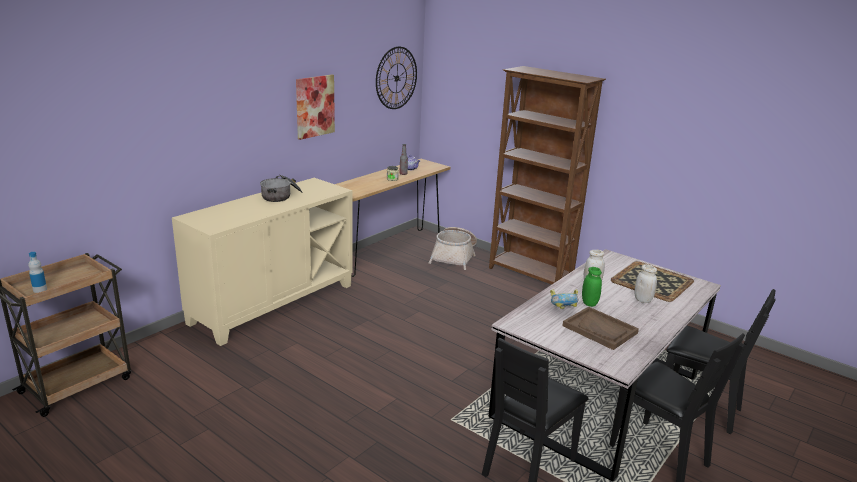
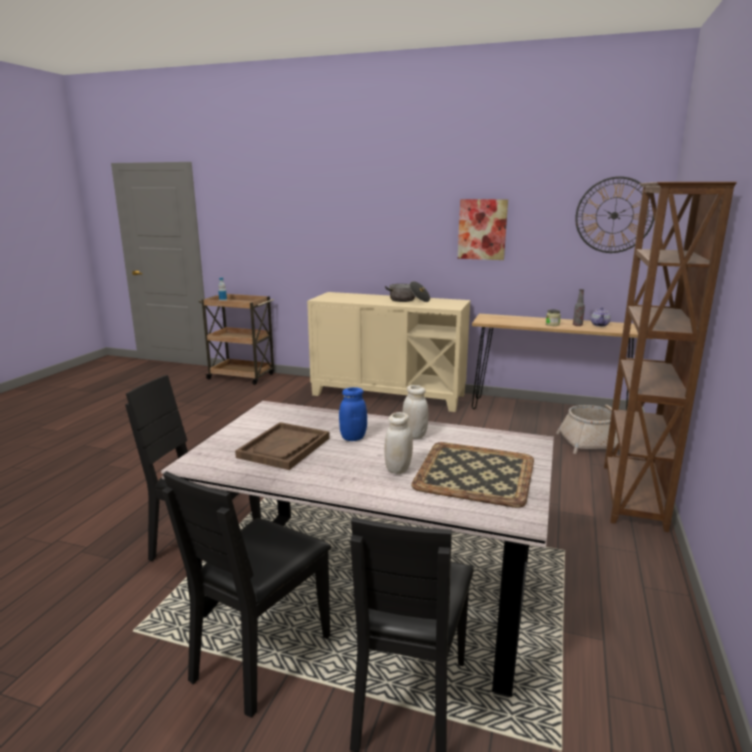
camera: 70 degrees right, 5 degrees down
bowl [550,289,579,309] -> none
green jar [582,267,602,307] -> blue jar [339,387,367,441]

